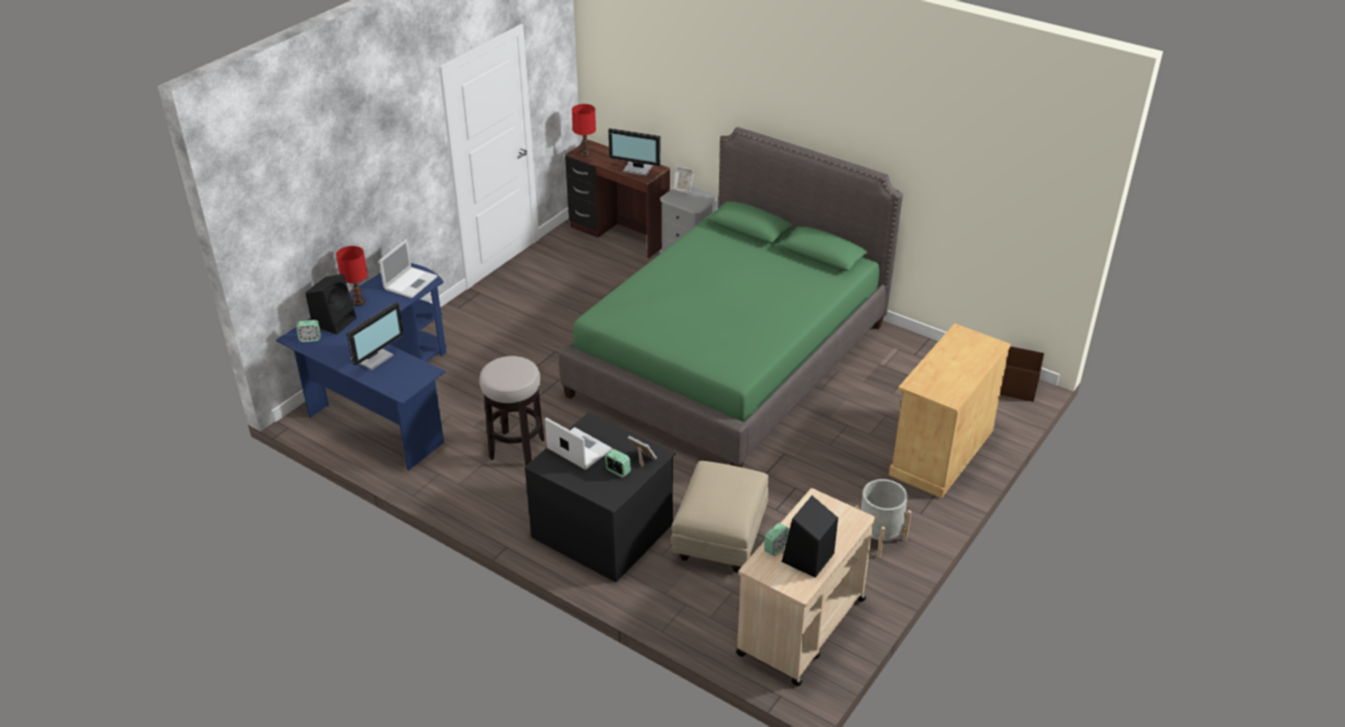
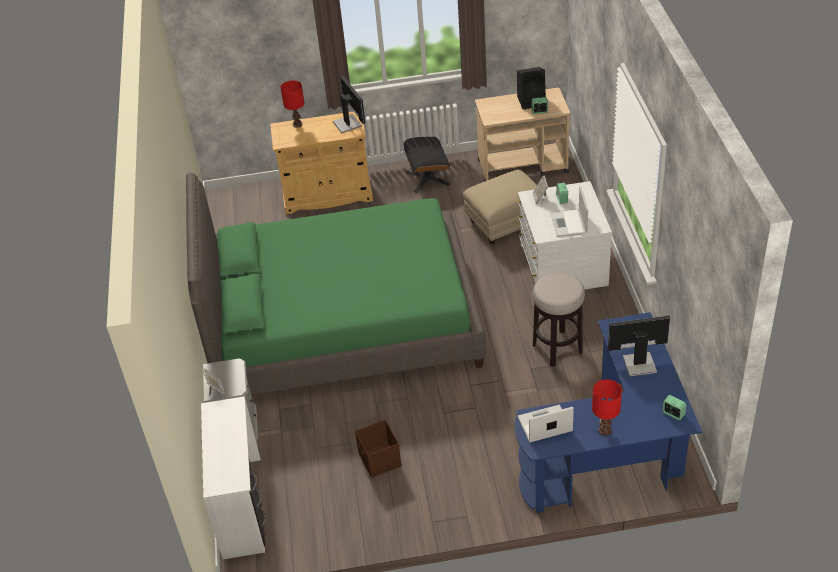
camera: 130 degrees left, 5 degrees up
black speaker [305,274,357,334] -> none
black dresser [524,412,676,582] -> white dresser [518,181,612,290]
brown desk [565,140,670,259] -> white desk [201,396,266,560]
red table lamp [572,104,596,157] -> red table lamp moved to [281,80,305,128]
monitor [608,128,661,176] -> monitor moved to [333,76,365,133]
grey planter [855,479,912,558] -> black ottoman [404,137,450,193]
brown storage box [1000,346,1044,402] -> brown storage box moved to [355,420,402,478]

